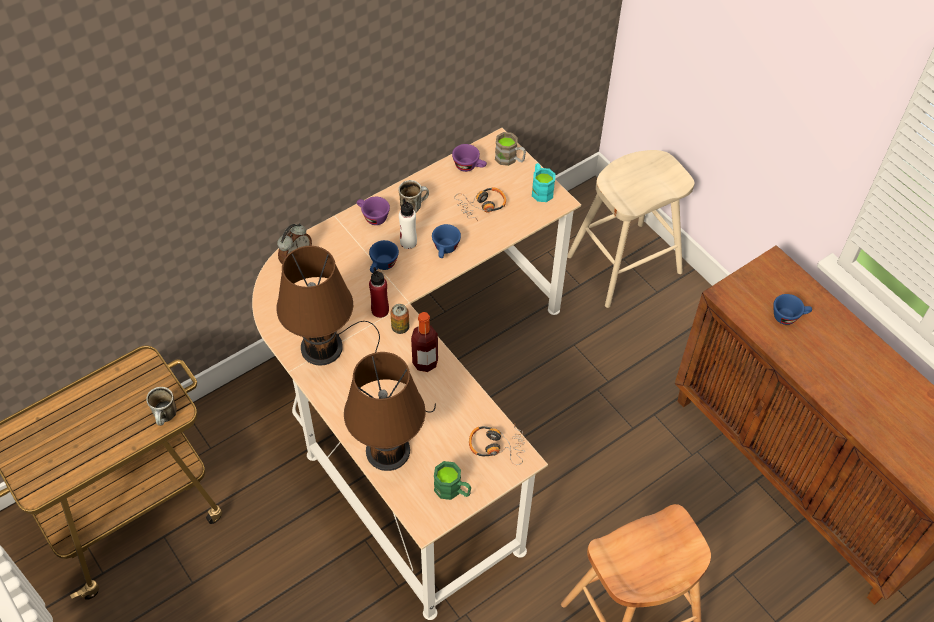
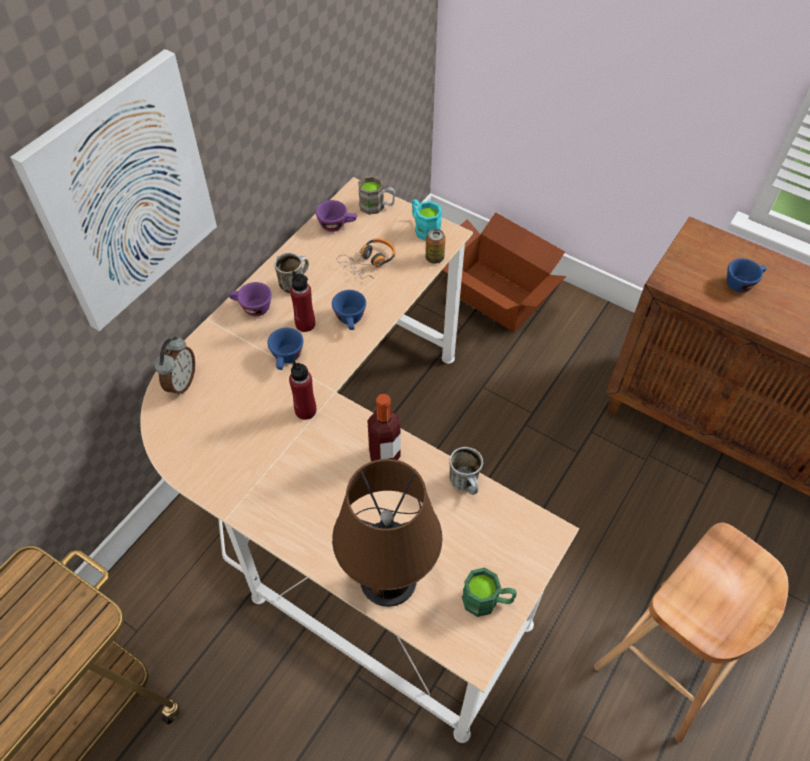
camera: 20 degrees left, 0 degrees up
mug [146,387,177,426] -> mug moved to [449,447,483,495]
brown table lamp [276,246,380,366] -> none
can [390,304,409,334] -> can moved to [425,229,446,264]
white bottle [399,198,417,249] -> red bottle [290,271,315,332]
headphones [469,425,525,465] -> none
beige stool [567,150,695,308] -> cardboard box [443,212,567,332]
none -> picture [10,49,217,331]

